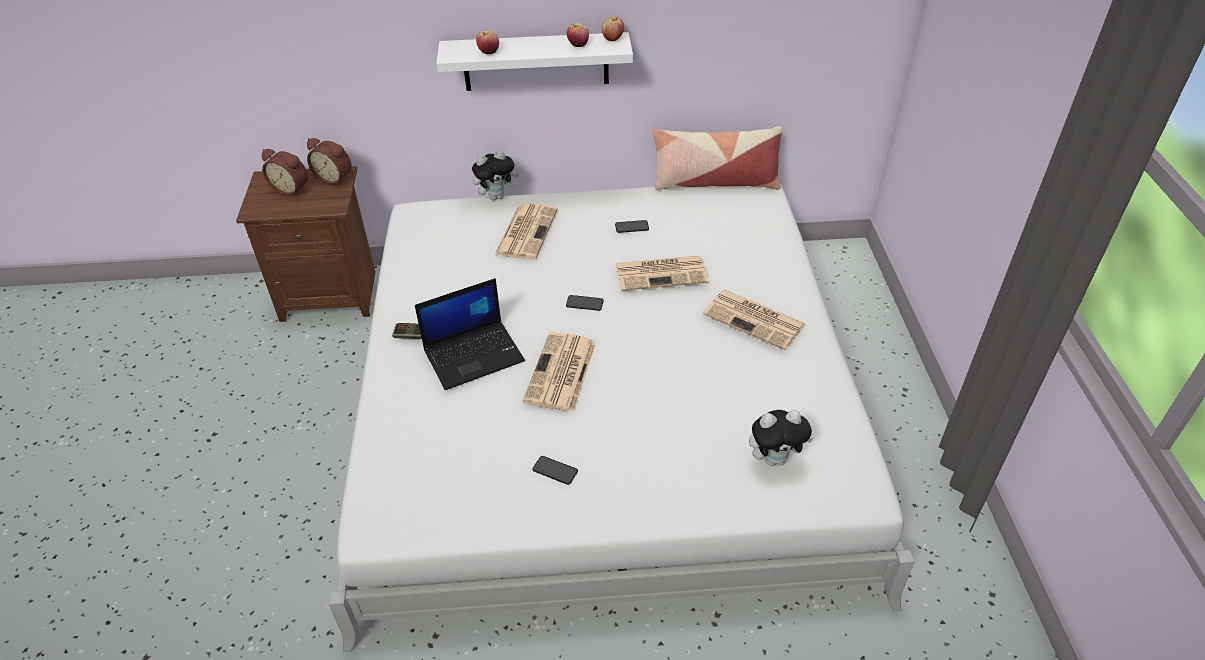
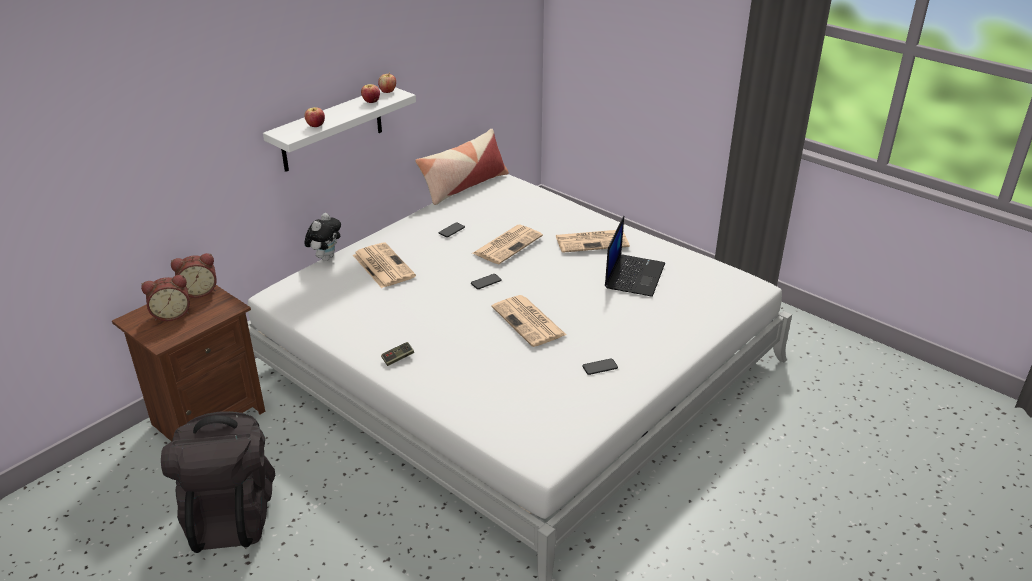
camera: 45 degrees left, 10 degrees down
laptop [415,278,525,390] -> laptop moved to [605,216,665,297]
plush toy [749,410,813,466] -> none
none -> black backpack [161,411,276,553]

